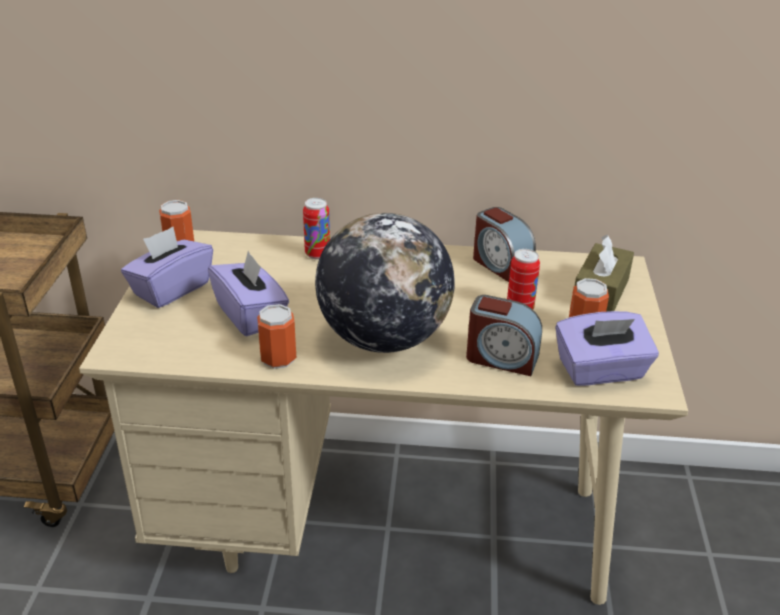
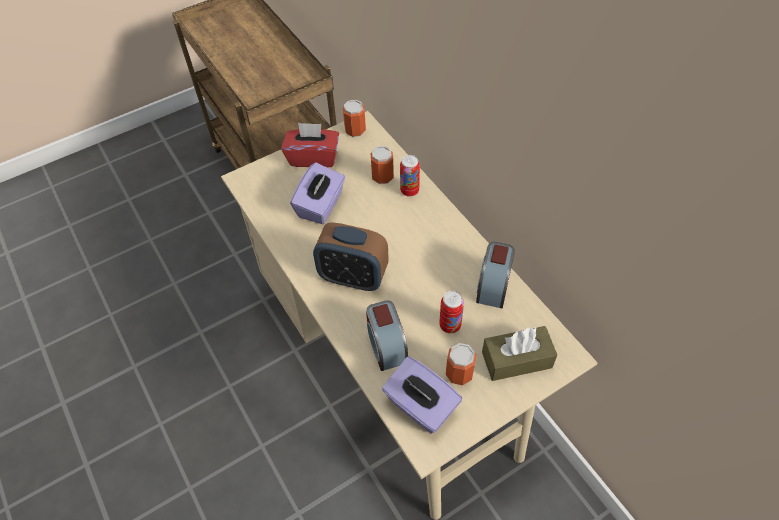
camera: 55 degrees right, 20 degrees up
purple tissue box [121,227,213,308] -> red tissue box [281,123,339,167]
can [257,304,296,369] -> can moved to [371,146,394,184]
globe [315,213,455,353] -> alarm clock [313,222,389,291]

